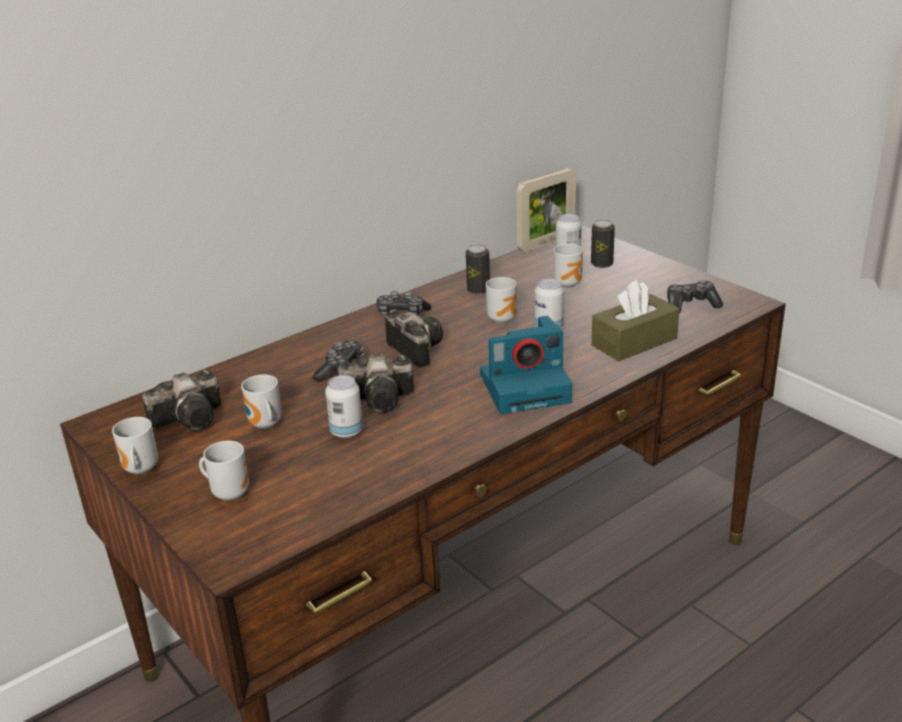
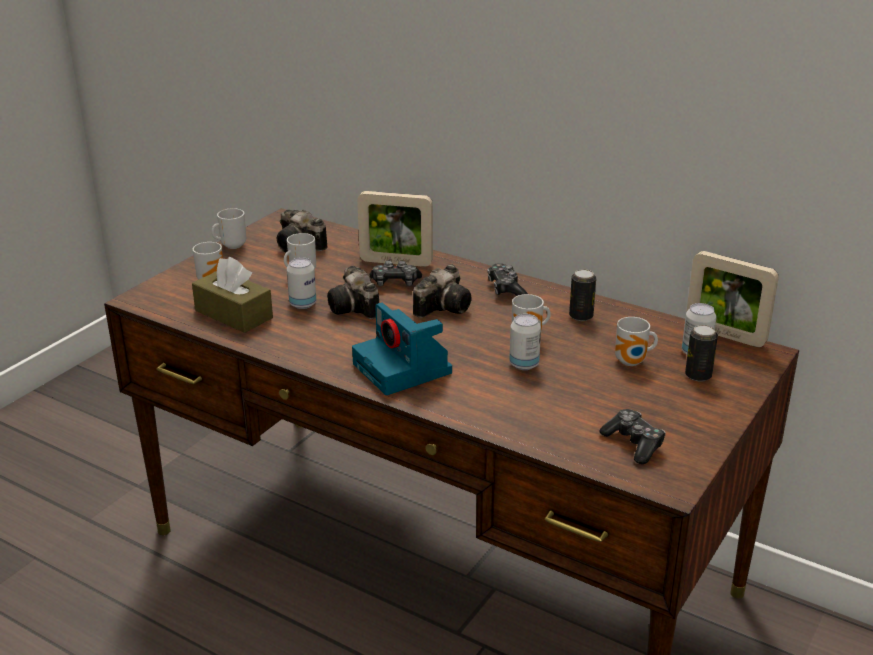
camera: 70 degrees right, 0 degrees up
brown tissue box [591,280,680,362] -> brown tissue box moved to [192,257,273,333]
none -> picture frame [357,191,433,267]

